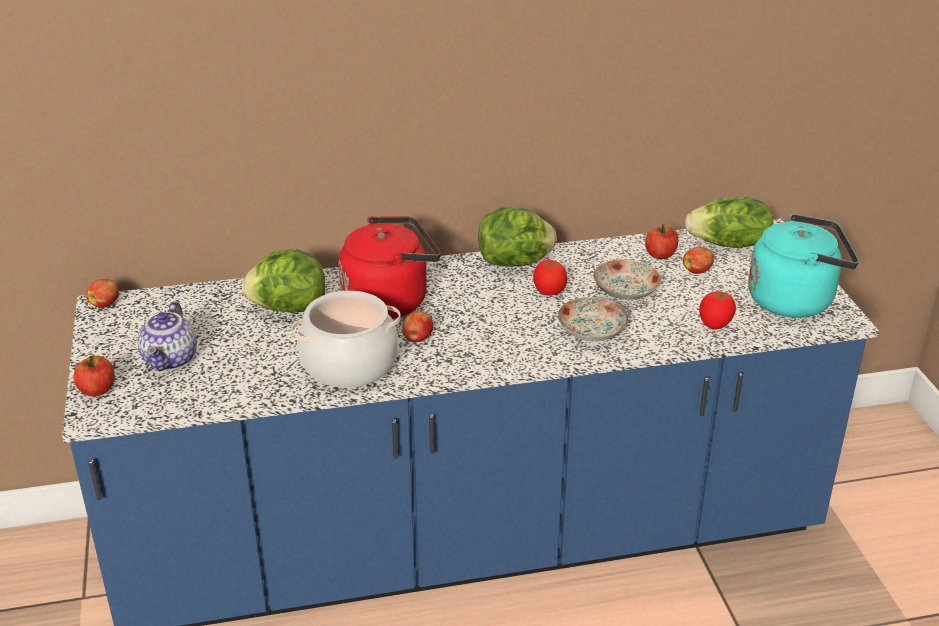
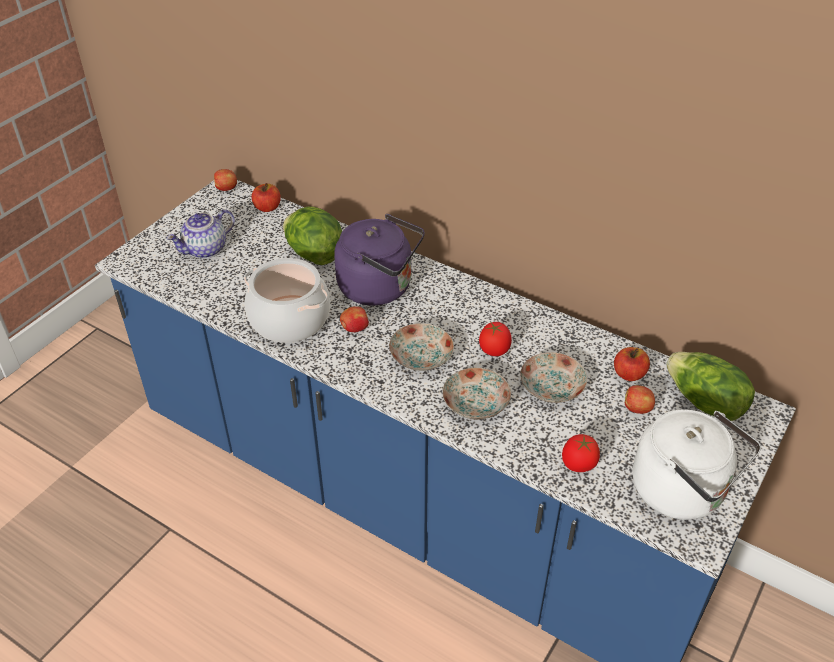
camera: 45 degrees right, 10 degrees up
apple [74,356,115,396] -> apple moved to [252,183,281,212]
red kettle [339,216,441,319] -> purple kettle [334,214,425,305]
lettuce [478,206,557,267] -> none
turquoise kettle [748,214,859,318] -> white kettle [633,409,761,520]
none -> plate [389,323,454,371]

